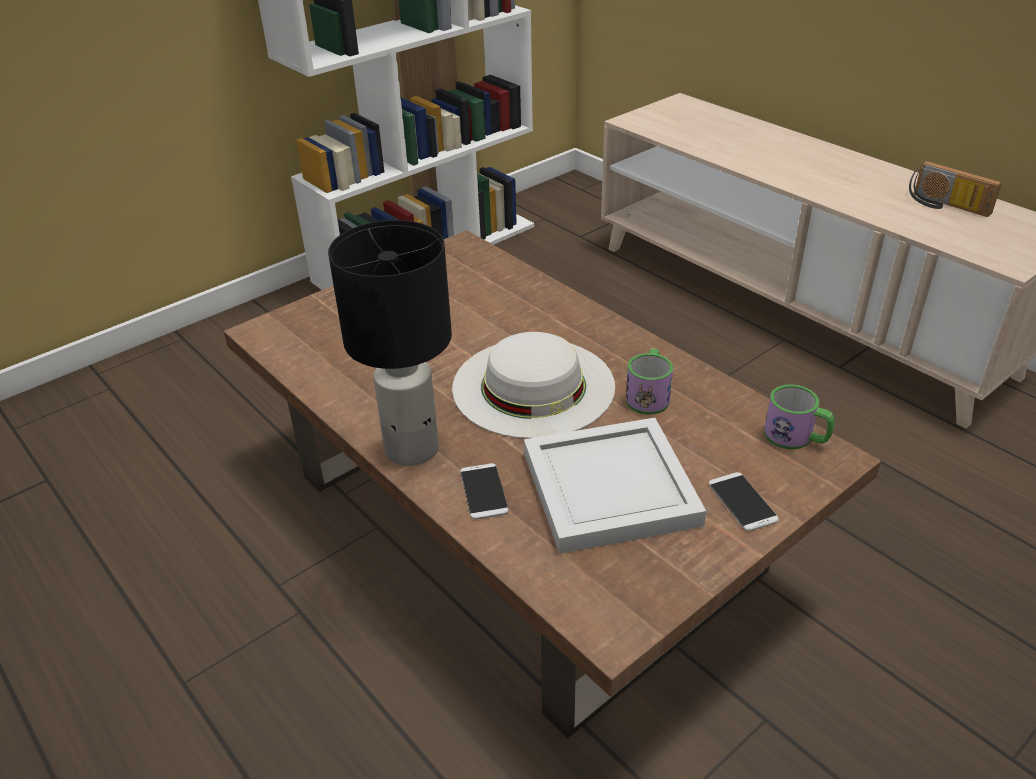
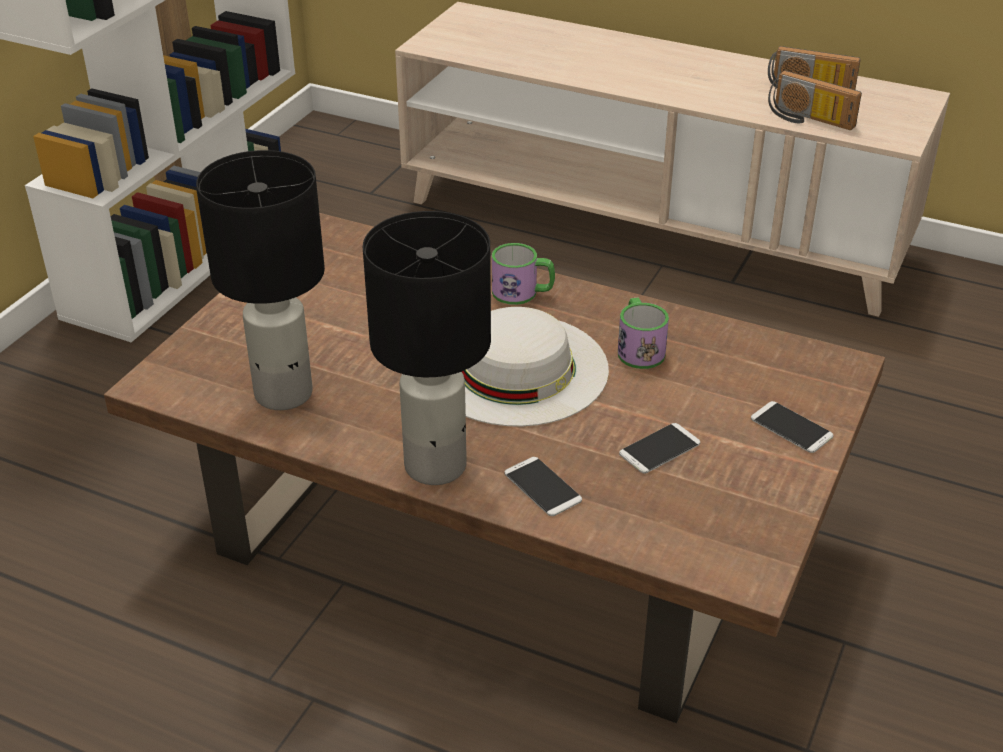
camera: 25 degrees left, 0 degrees up
white tray [524,418,706,554] -> phone [619,423,700,473]
mug [764,384,835,450] -> mug moved to [492,243,555,305]
none -> black table lamp [196,150,325,410]
none -> radio [768,71,862,130]

